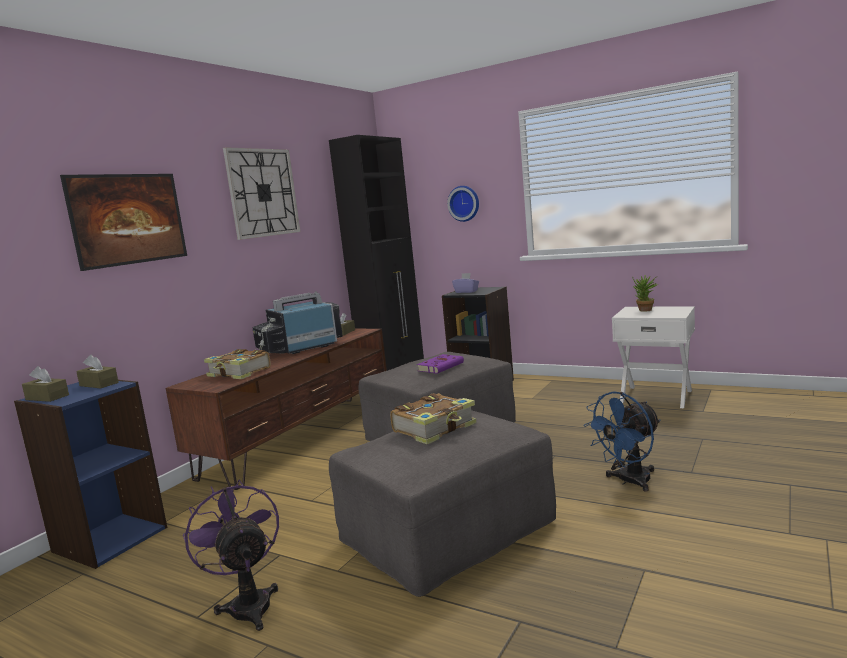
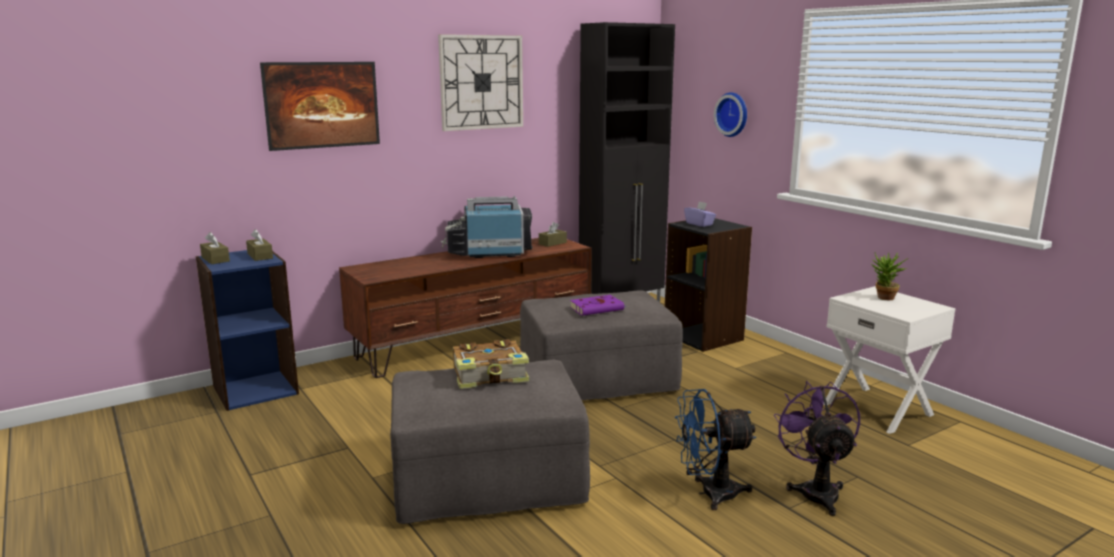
camera: 25 degrees right, 5 degrees up
purple fan [183,480,279,631] -> purple fan moved to [774,381,860,516]
book [204,349,271,379] -> none

